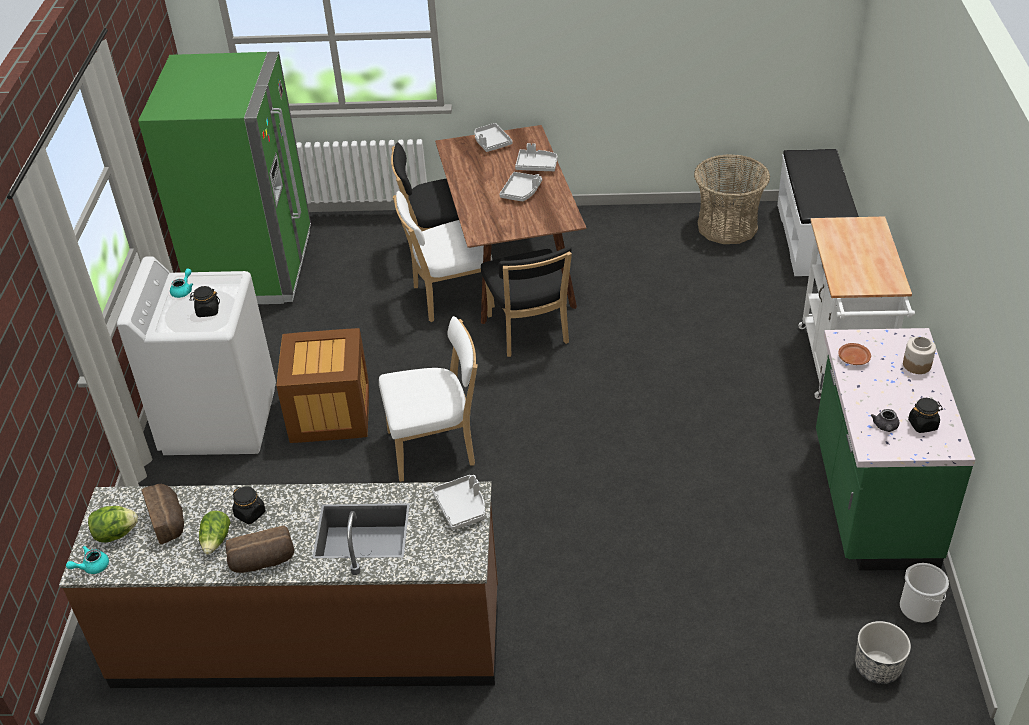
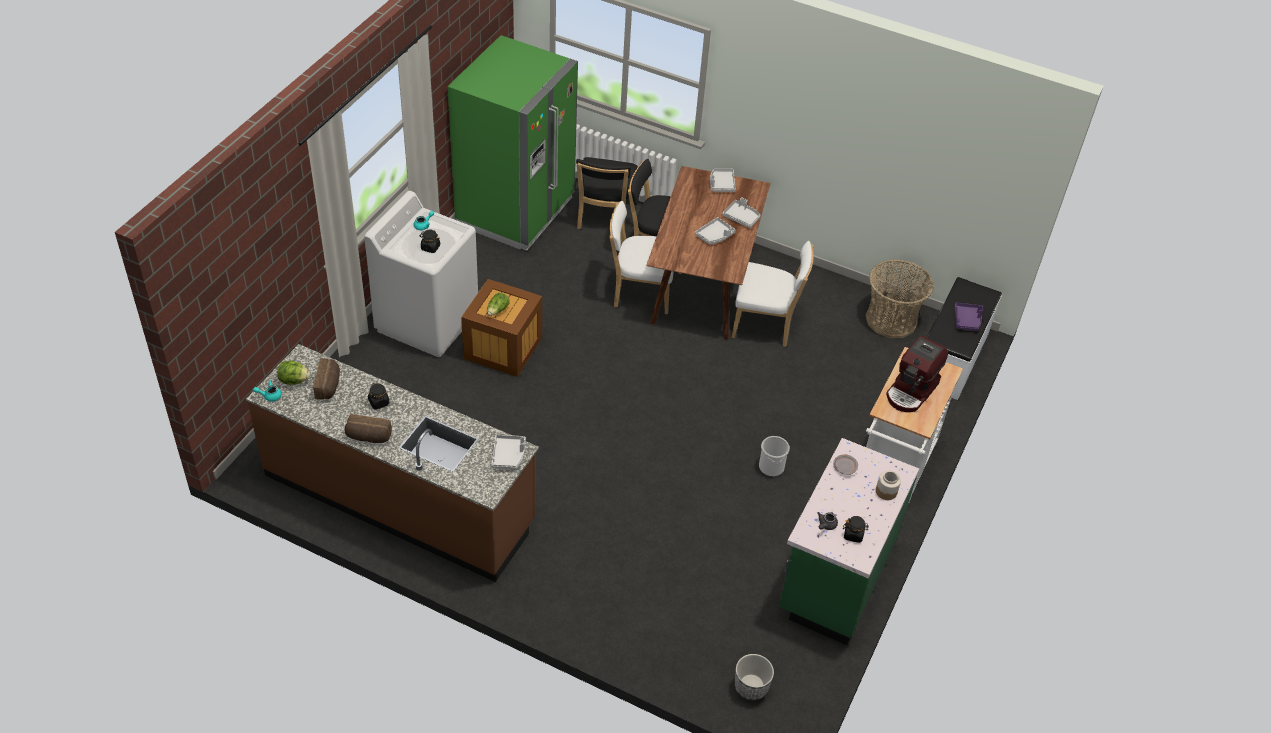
camera: 20 degrees right, 5 degrees up
lettuce [199,511,230,555] -> lettuce moved to [487,293,509,316]
white chair [379,316,478,482] -> white chair moved to [731,241,814,347]
black chair [481,246,572,357] -> black chair moved to [576,157,638,229]
brown plate [838,343,871,365] -> grey plate [833,455,858,475]
bucket [900,563,949,623] -> bucket moved to [759,436,790,476]
none -> coffee machine [886,335,948,412]
none -> purple tray [954,303,983,331]

